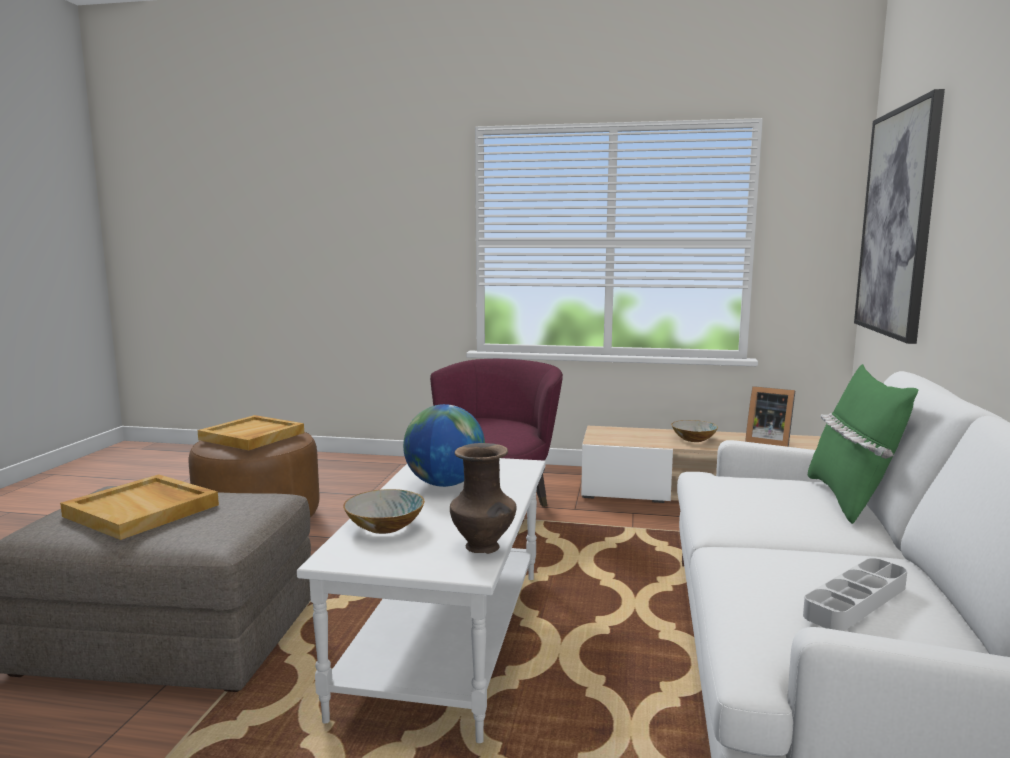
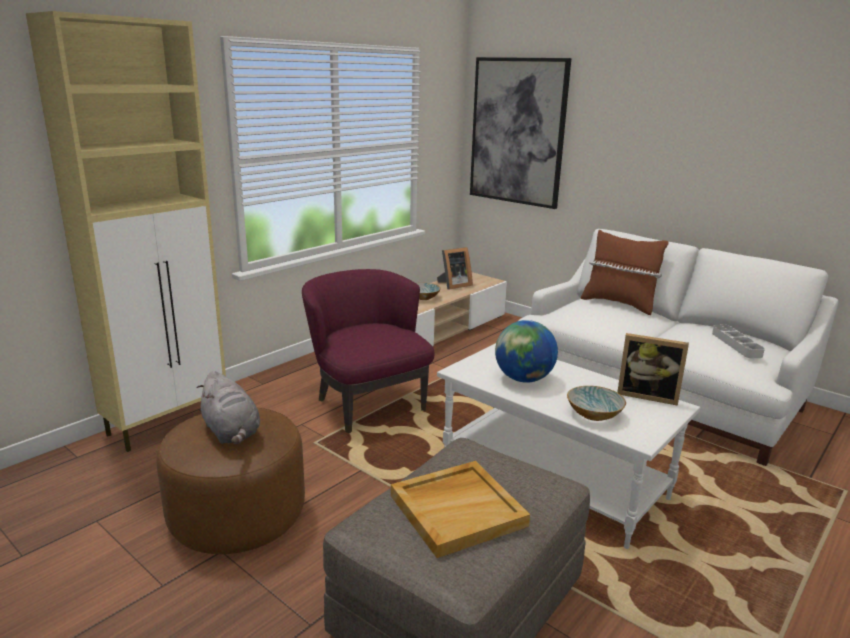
camera: 60 degrees left, 10 degrees up
beige tray [198,415,304,450] -> grey plush toy [197,371,260,444]
brown vase [450,443,516,554] -> picture frame [617,333,689,406]
green pillow [808,364,919,524] -> brown pillow [581,230,669,315]
none -> beige cabinet [26,11,226,452]

